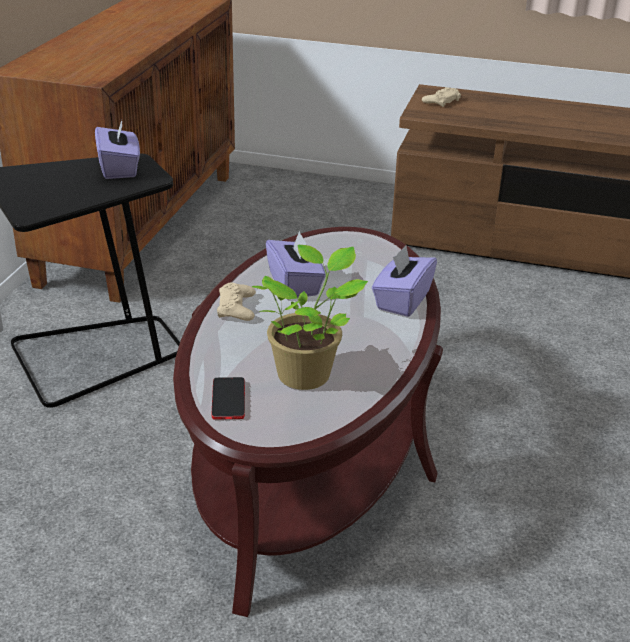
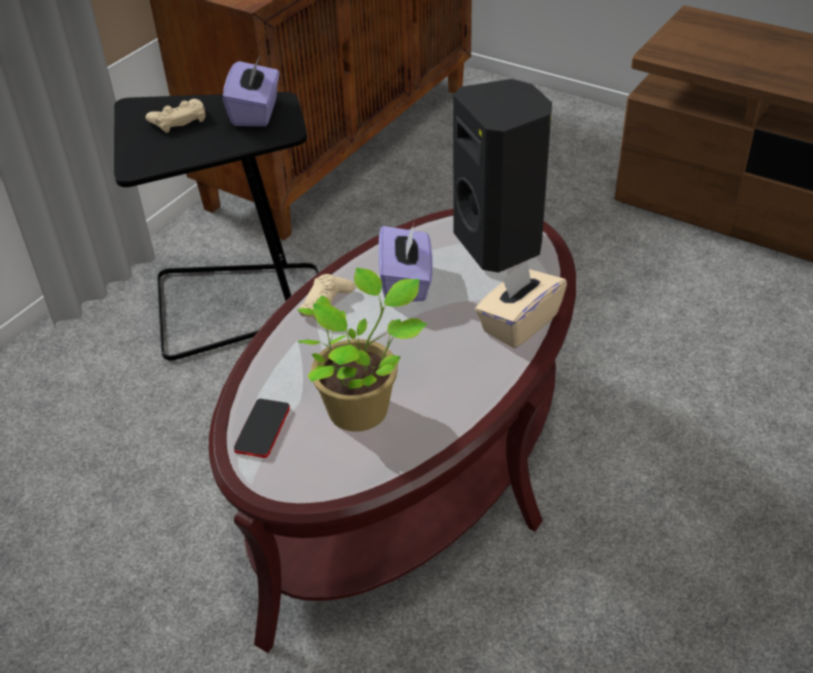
camera: 20 degrees right, 10 degrees up
purple tissue box [372,245,437,317] -> beige tissue box [475,261,567,348]
beige game controller [422,87,461,107] -> beige game controller moved to [146,99,206,133]
none -> black speaker [453,79,552,273]

